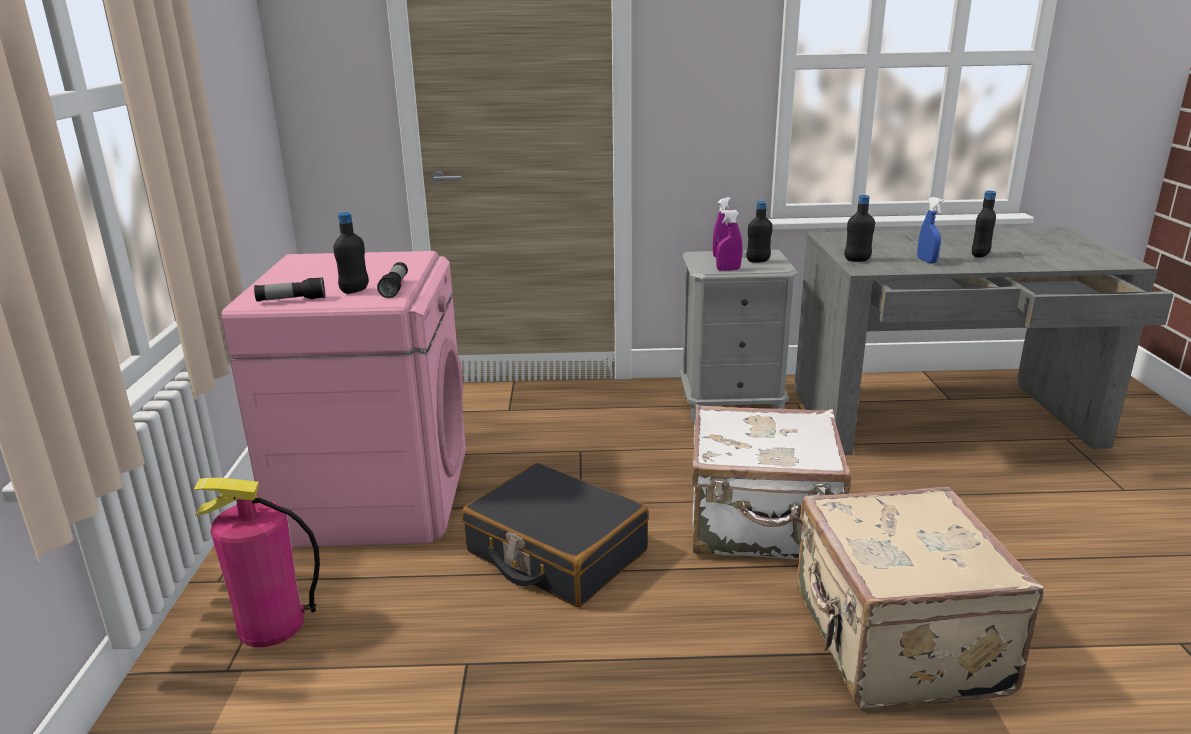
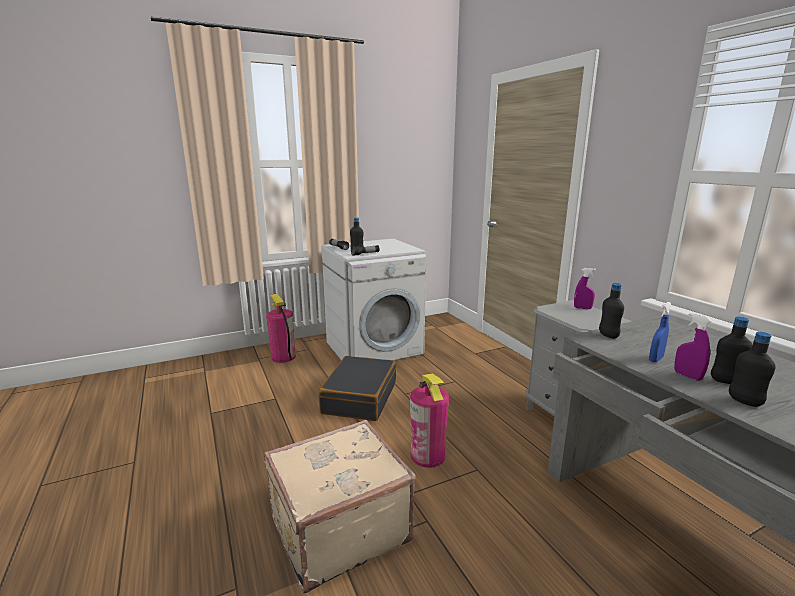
camera: 65 degrees right, 5 degrees down
pink washing machine [221,251,466,547] -> white washing machine [321,239,426,361]
white suitcase [691,405,851,559] -> fire extinguisher [410,373,449,468]
purple spray bottle [716,210,742,271] -> purple spray bottle moved to [674,313,712,381]
black bottle [747,201,772,263] -> black bottle moved to [729,332,776,407]

